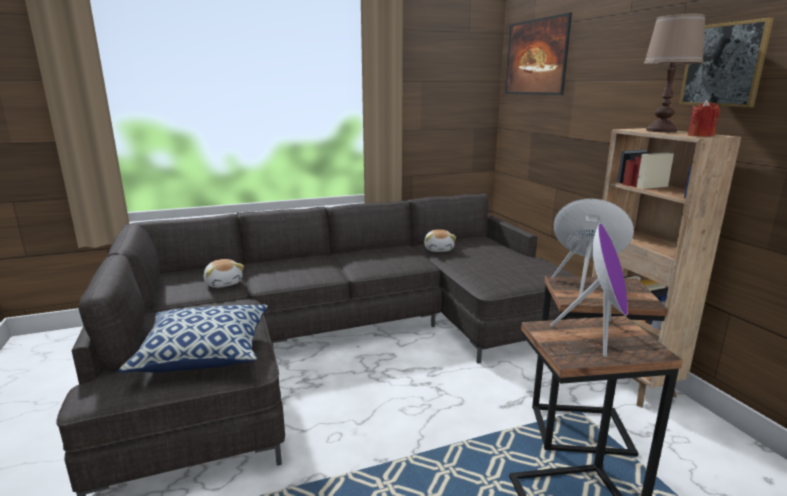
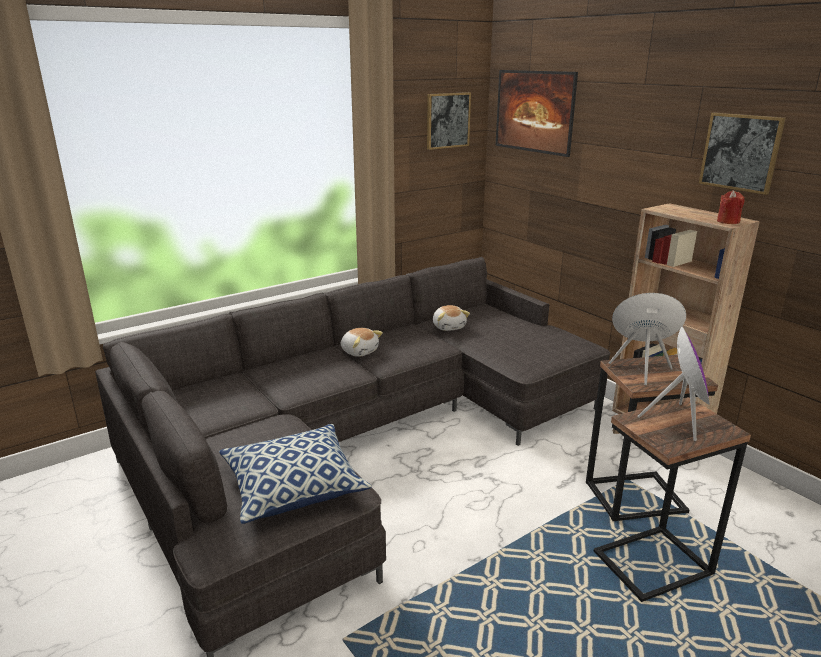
camera: 15 degrees left, 5 degrees up
plush toy [203,259,244,288] -> plush toy moved to [341,328,383,357]
brown table lamp [644,14,706,132] -> none
none -> picture [427,92,471,150]

